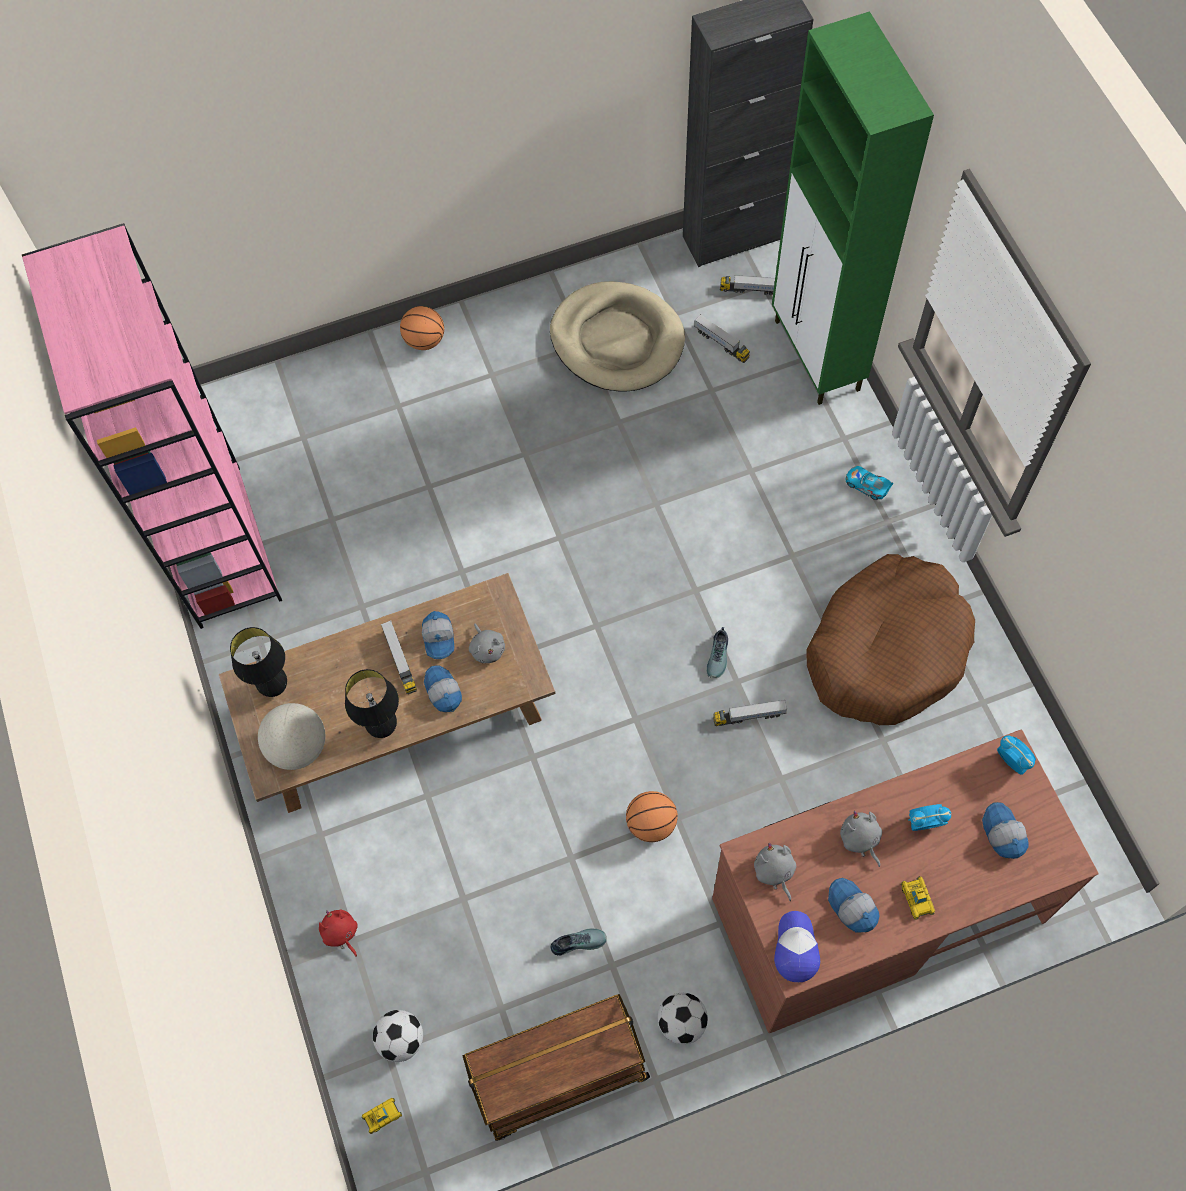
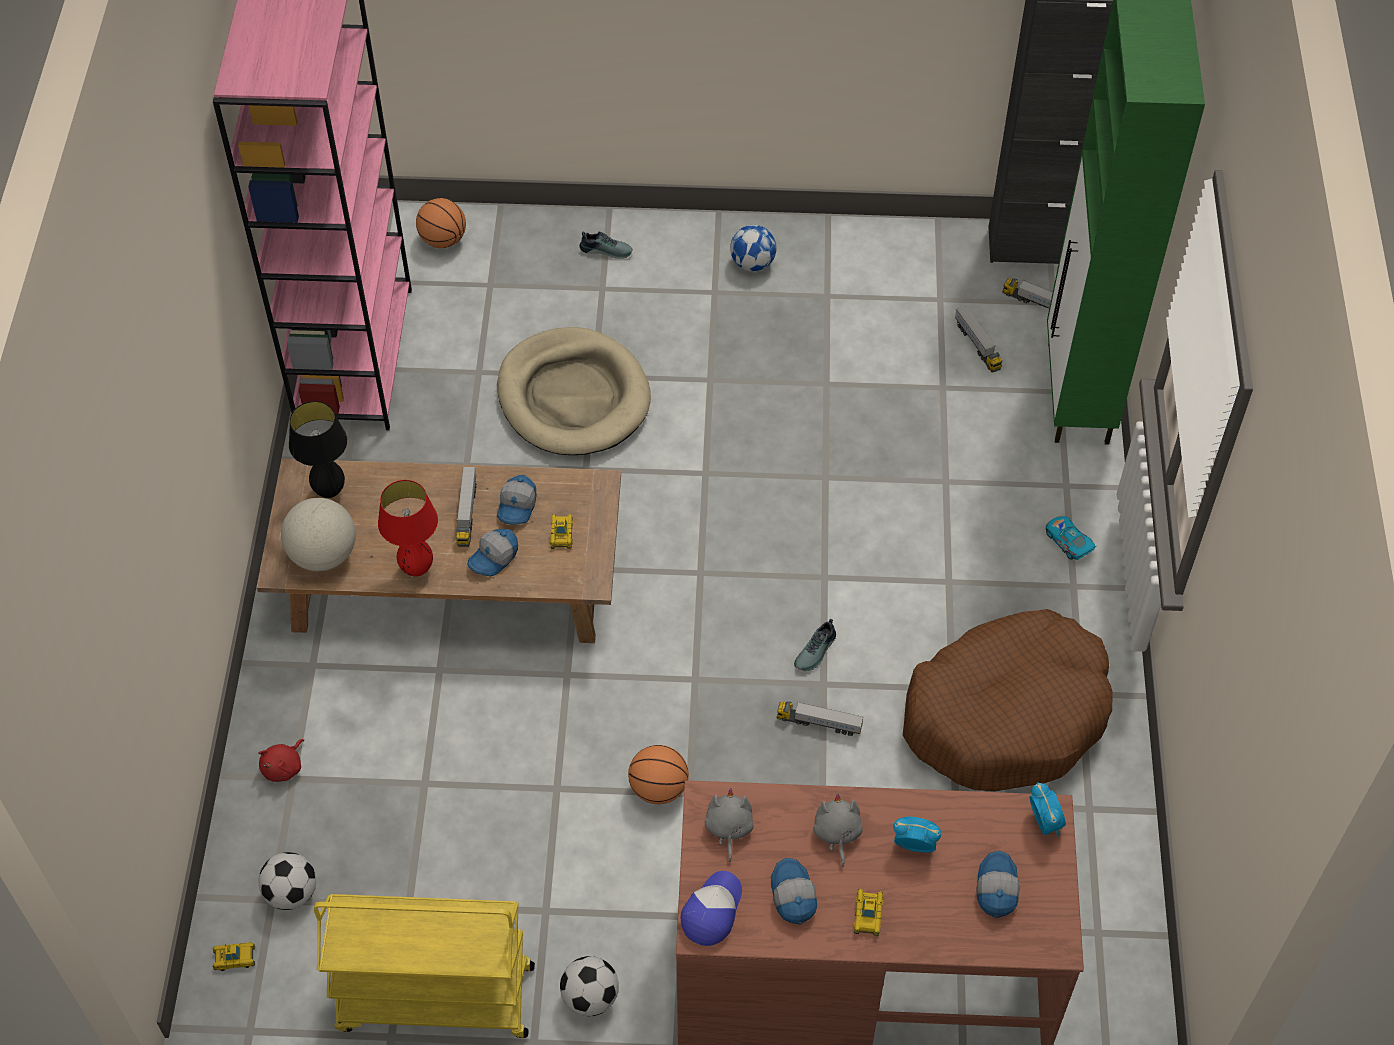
camera: 20 degrees right, 10 degrees down
red plush toy [319,909,358,957] -> red plush toy turned 135 degrees counterclockwise [258,739,304,782]
black table lamp [345,669,399,738] -> red table lamp [378,480,438,577]
basketball [400,306,444,350] -> basketball moved to [416,198,466,248]
cap [424,665,462,712] -> cap turned 135 degrees counterclockwise [467,529,518,576]
brown cart [462,994,650,1141] -> yellow cart [314,894,535,1038]
grey plush toy [469,623,505,663] -> toy car [550,514,573,549]
beige dog bed [550,281,685,392] -> beige dog bed moved to [497,327,651,455]
shoe [551,928,607,955] -> shoe moved to [580,231,632,259]
none -> football [730,225,776,271]

